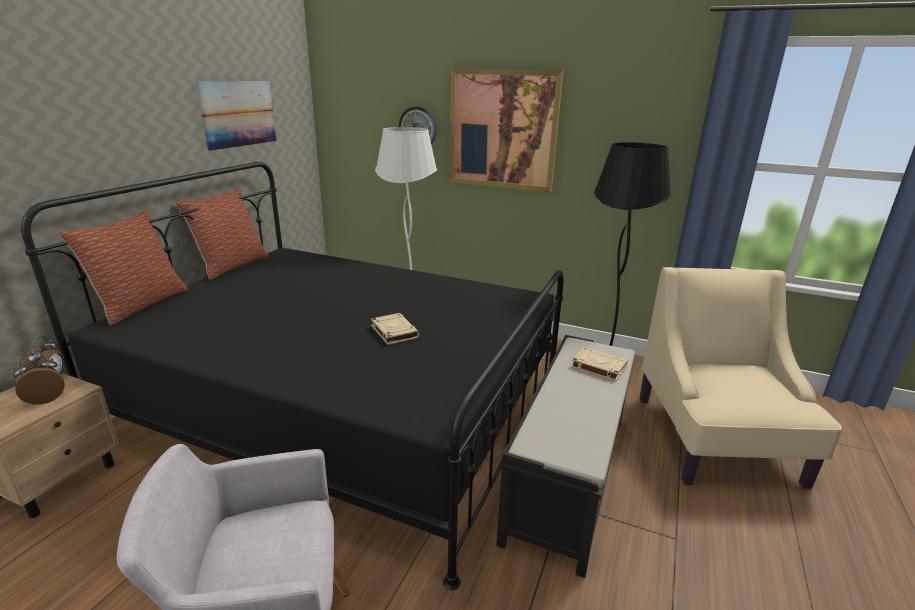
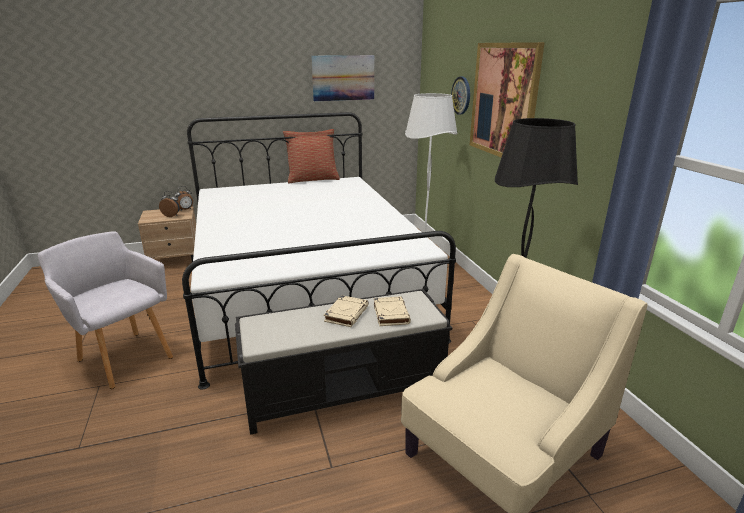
camera: 50 degrees right, 0 degrees up
black bed [21,162,563,590] -> white bed [182,112,456,390]
pillow [59,210,188,326] -> none
beige book [371,313,420,345] -> beige book moved to [324,295,369,327]

